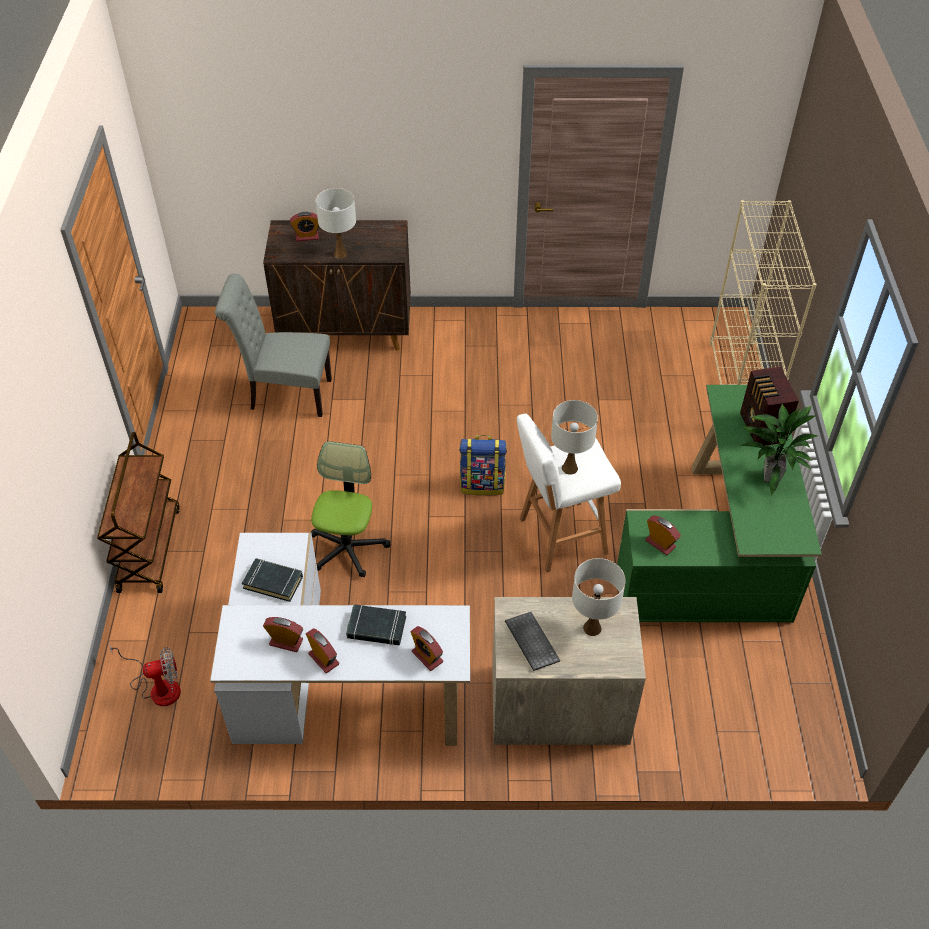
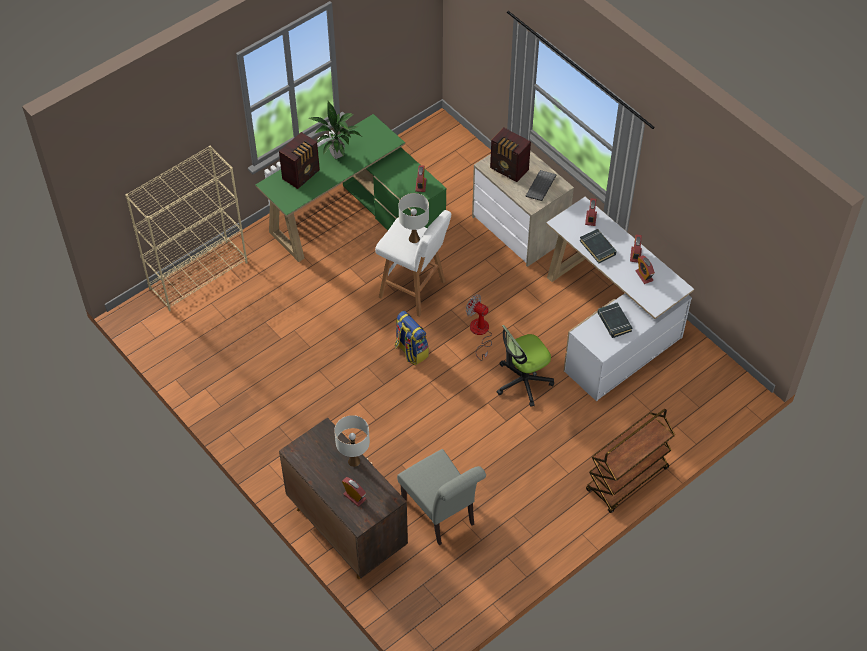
camera: 130 degrees left, 5 degrees up
fan [109,642,181,706] -> fan moved to [466,294,492,361]
white table lamp [572,558,626,636] -> radio [490,127,531,182]

